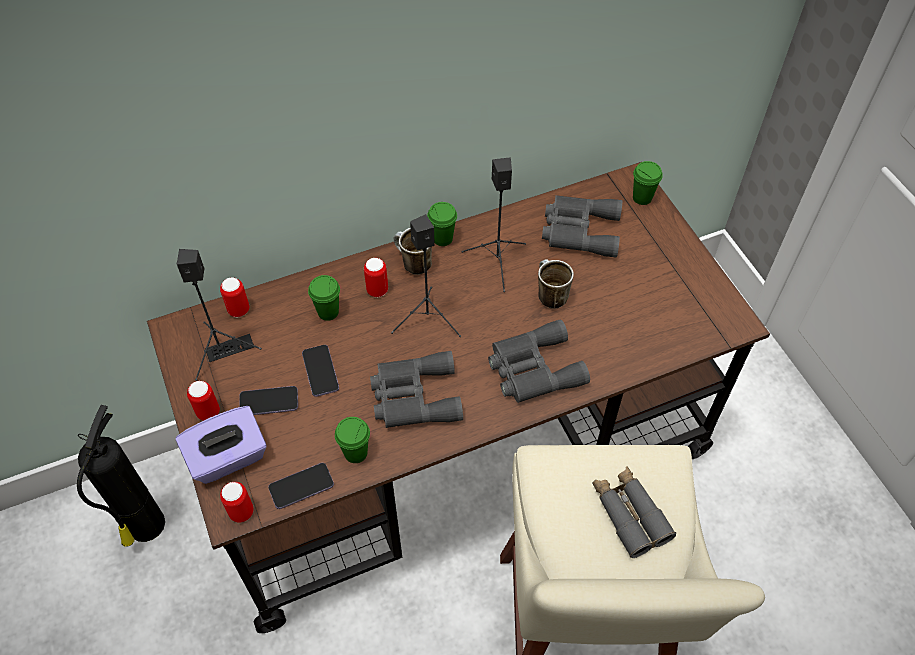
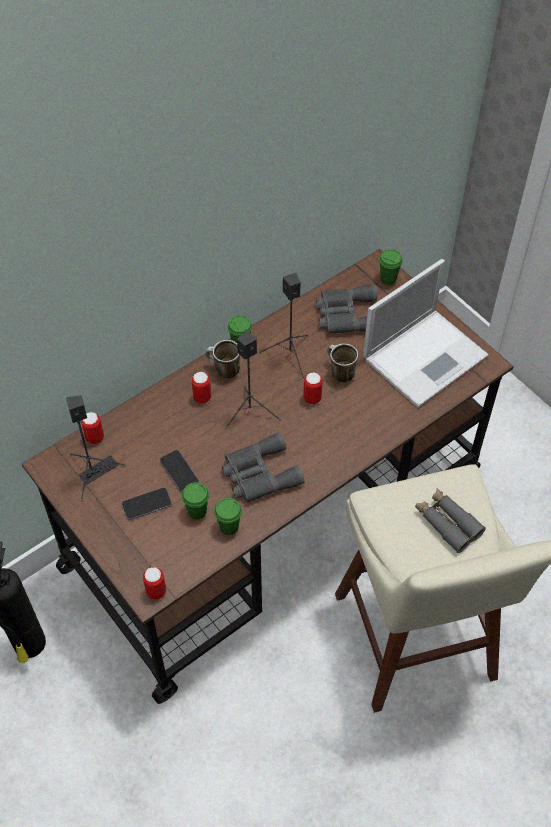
camera: 15 degrees left, 0 degrees up
purple tissue box [175,406,267,484] -> none
can [187,381,220,421] -> can moved to [303,373,323,404]
phone [268,463,334,509] -> none
green cup [308,275,340,321] -> green cup moved to [182,482,209,520]
grey binoculars [488,319,590,403] -> none
none -> laptop [363,259,489,407]

